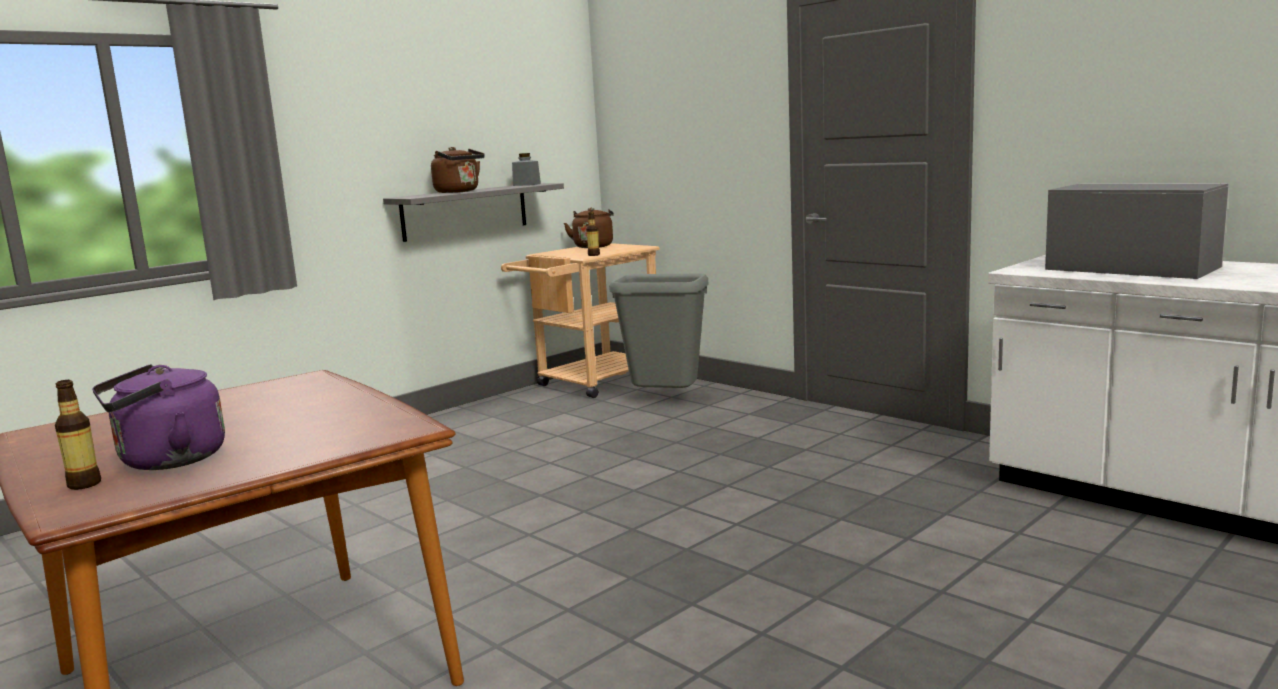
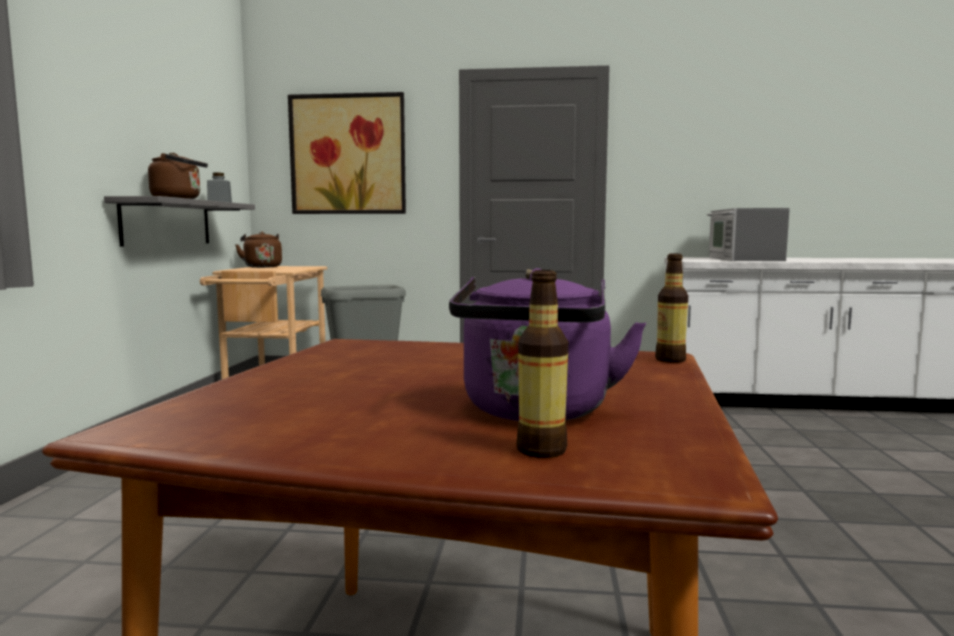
camera: 40 degrees left, 5 degrees down
bottle [586,211,600,256] -> bottle moved to [655,254,688,363]
microwave [1045,183,1229,279] -> microwave turned 90 degrees counterclockwise [707,208,790,261]
none -> picture [288,92,406,214]

